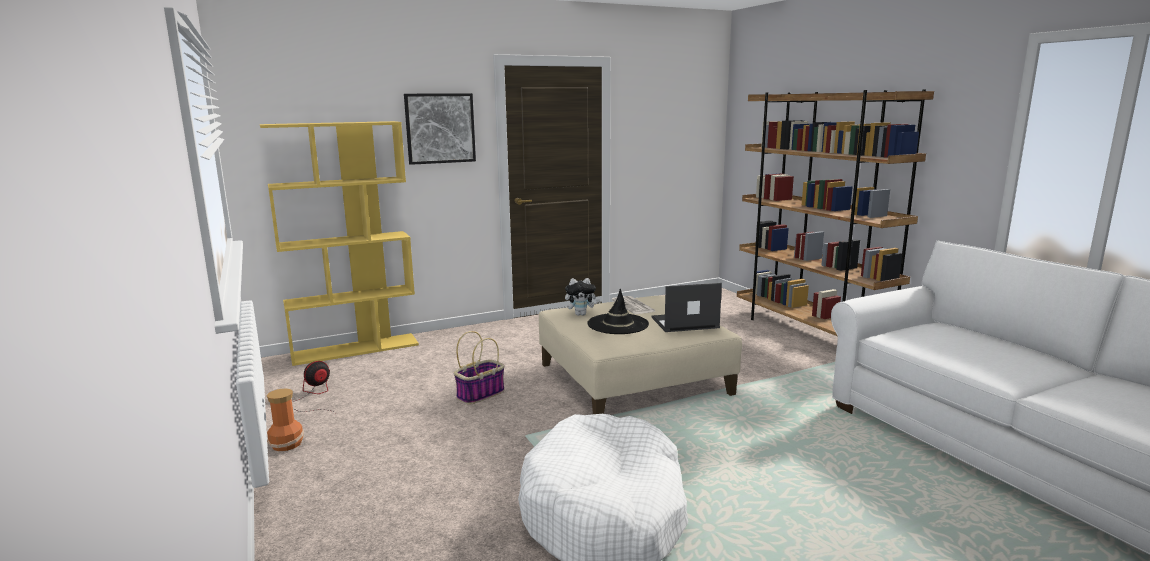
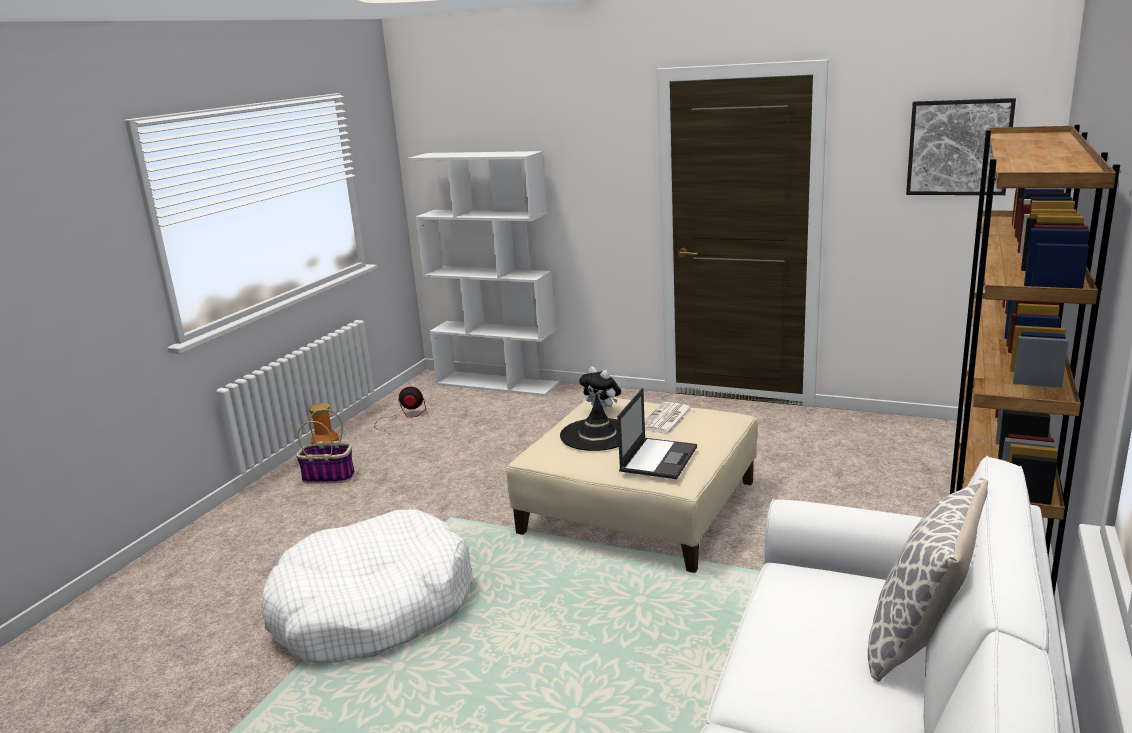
camera: 50 degrees right, 5 degrees up
yellow bookcase [260,121,419,366] -> white bookcase [408,151,559,396]
picture [404,93,476,165] -> picture moved to [906,98,1016,195]
basket [454,331,505,405] -> basket moved to [296,409,355,483]
laptop [651,283,722,332] -> laptop turned 75 degrees clockwise [617,388,697,479]
none -> pillow [868,477,988,682]

